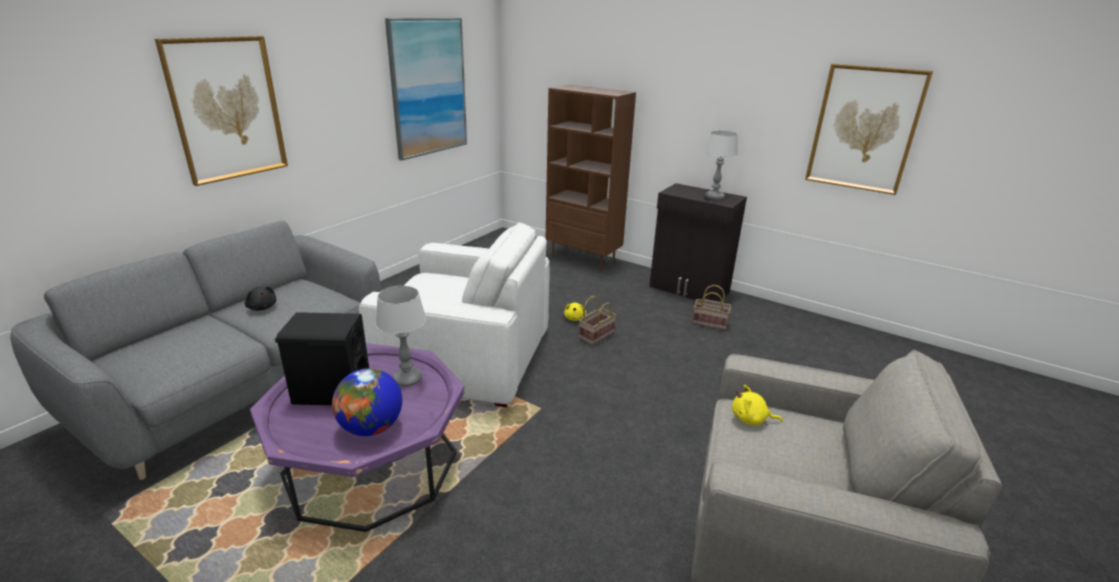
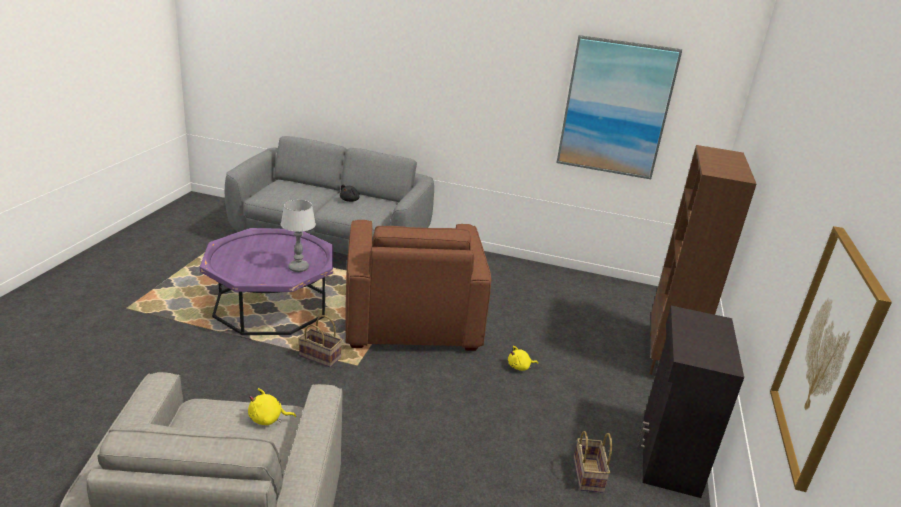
camera: 70 degrees right, 0 degrees up
picture [155,36,288,186] -> none
black speaker [275,312,369,405] -> none
globe [332,368,402,436] -> none
white armchair [359,222,549,407] -> brown armchair [345,220,491,351]
basket [579,296,616,345] -> basket moved to [299,315,342,367]
table lamp [705,131,738,200] -> none
yellow plush toy [732,385,783,426] -> yellow plush toy turned 90 degrees counterclockwise [248,388,296,425]

